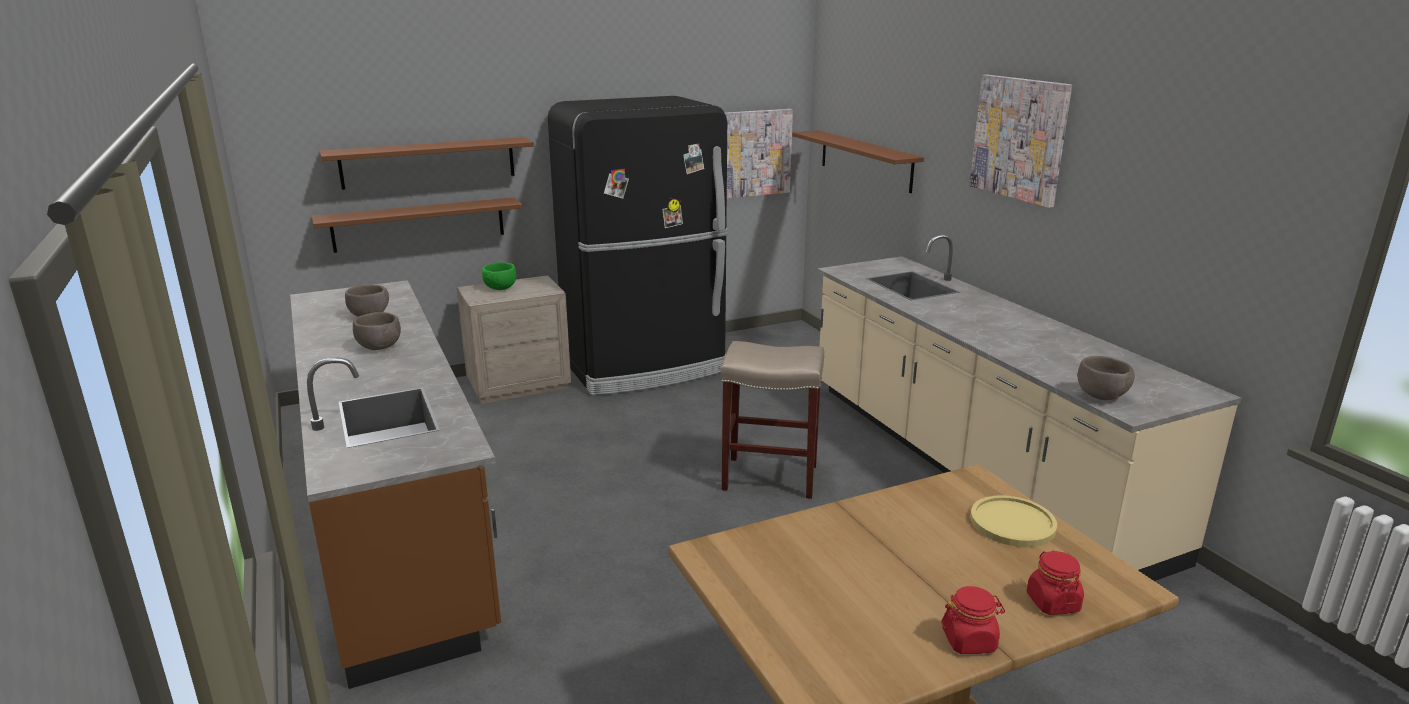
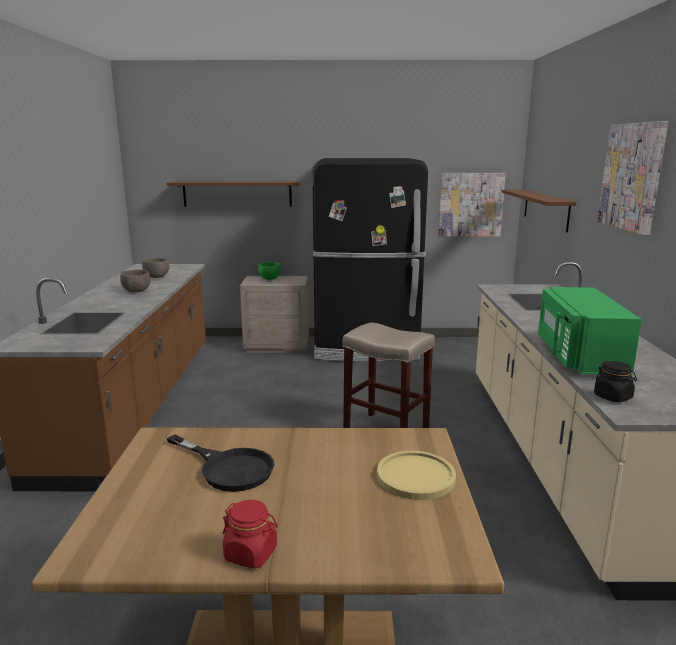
camera: 25 degrees right, 5 degrees down
brown shelf [312,197,522,253] -> none
red jar [1027,550,1084,615] -> none
brown bowl [1077,356,1135,400] -> black jar [594,361,637,403]
none -> black frying pan [167,434,274,492]
none -> green microwave [538,287,642,375]

